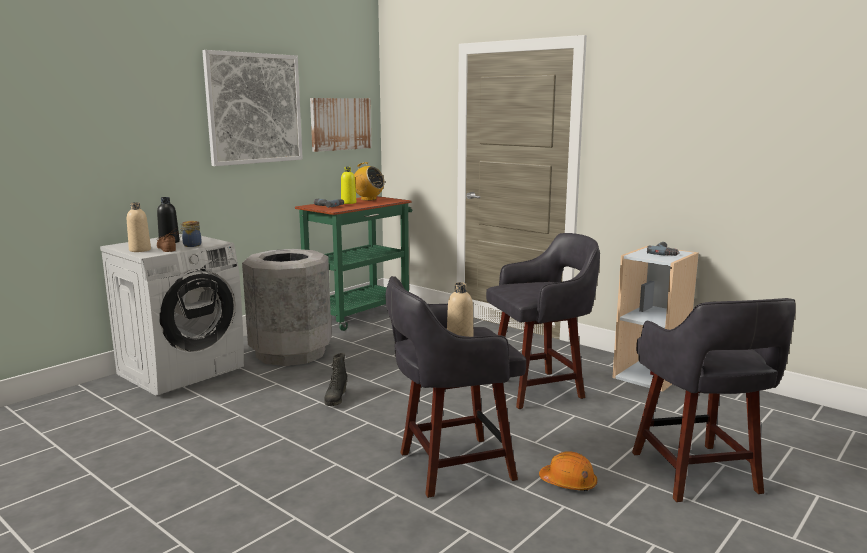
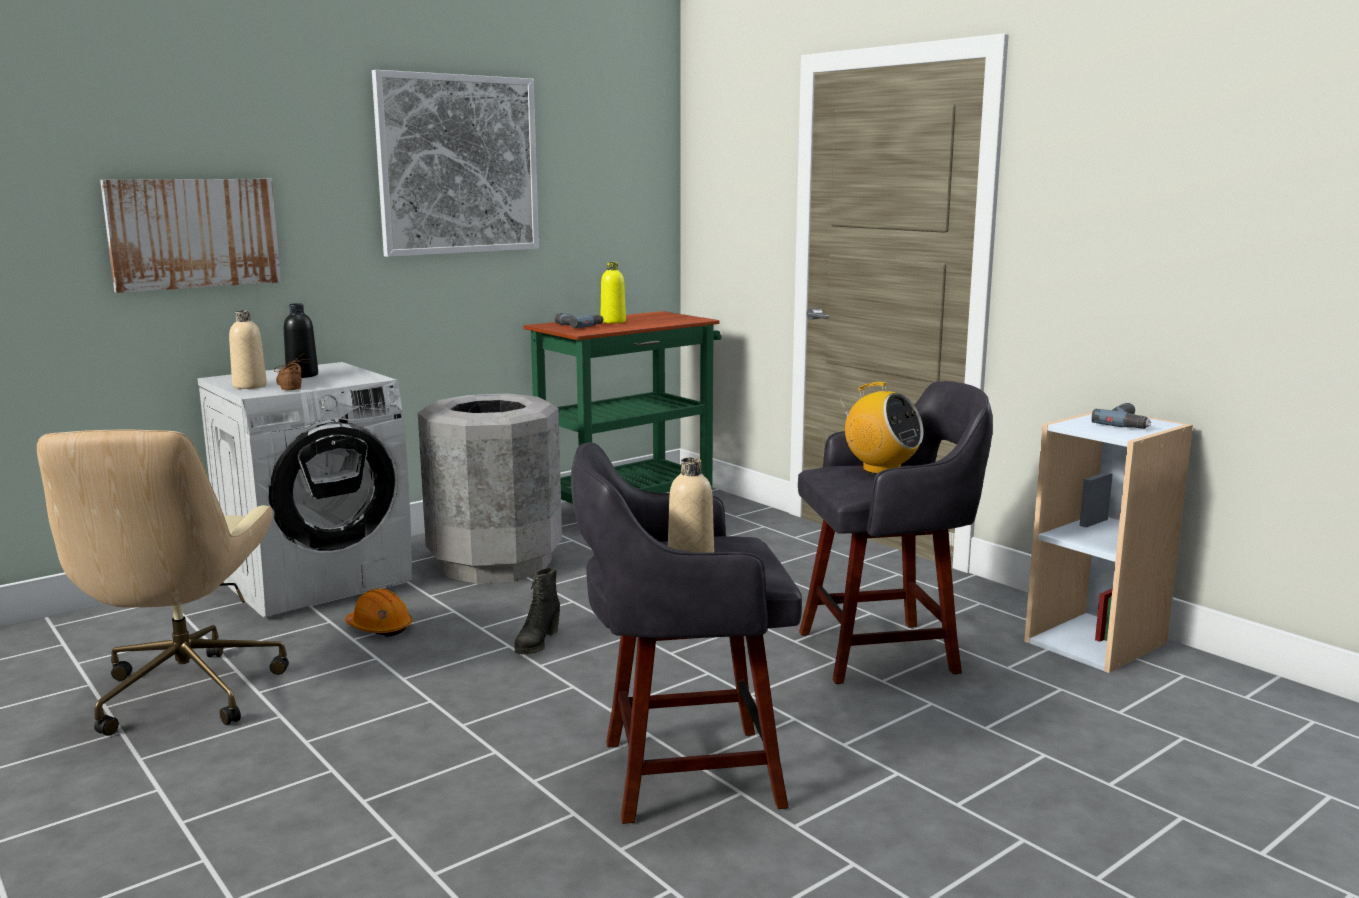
camera: 10 degrees right, 0 degrees up
jar [180,221,202,247] -> none
picture [310,98,372,152] -> picture moved to [100,179,281,293]
radio [354,162,385,201] -> radio moved to [838,382,924,474]
orange hard hat [539,451,597,491] -> orange hard hat moved to [345,589,412,637]
grey stool [632,298,796,502] -> none
none -> beige office chair [37,430,289,735]

